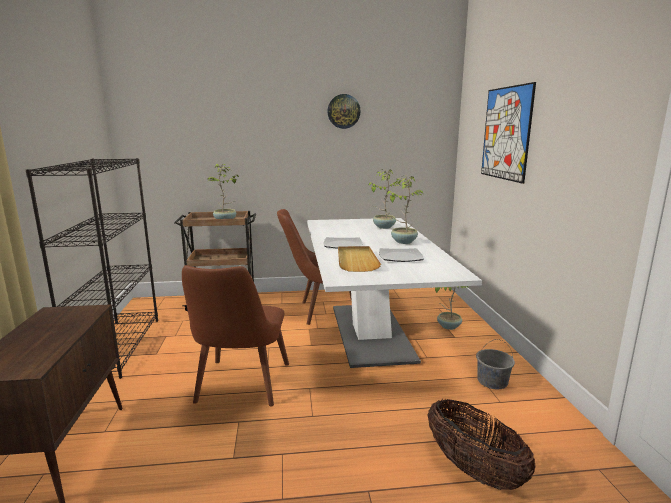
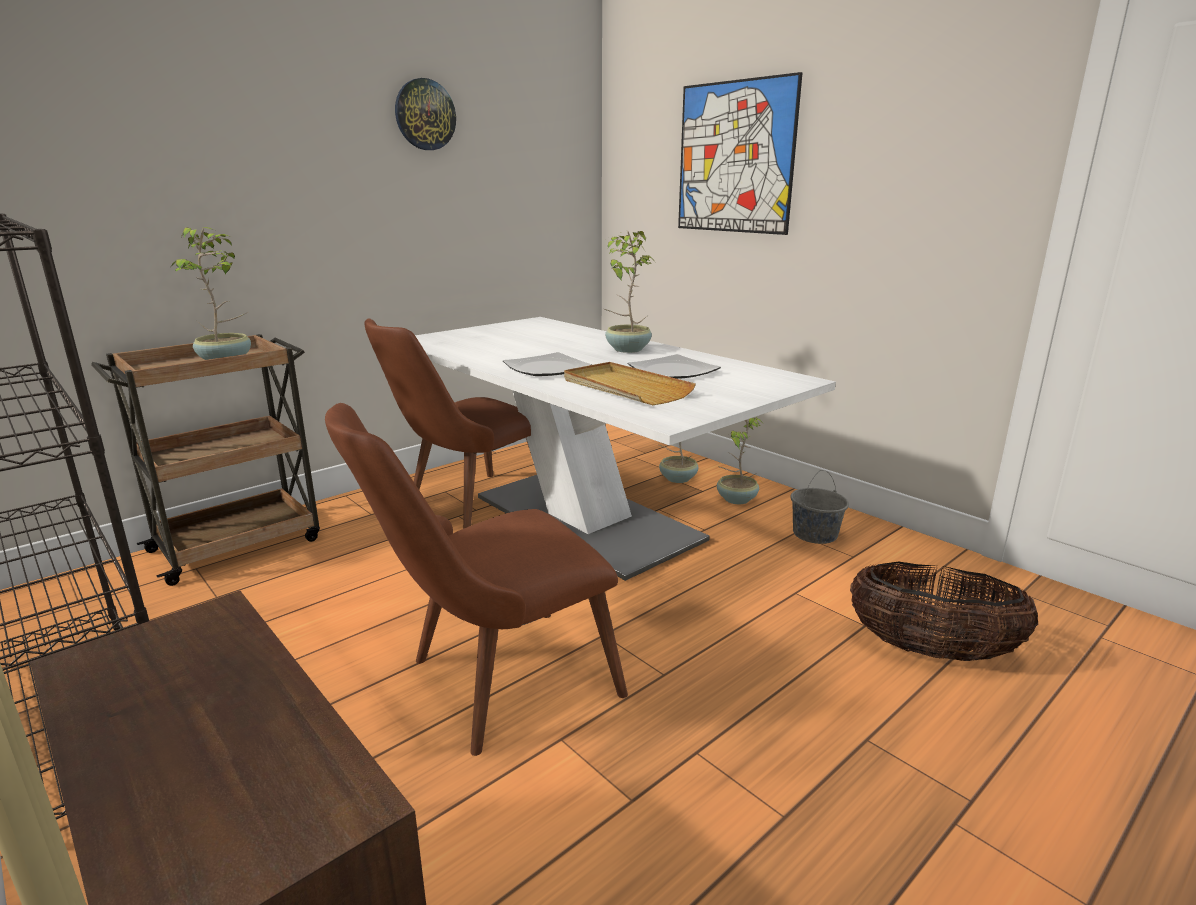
camera: 35 degrees left, 5 degrees up
brown chair [182,265,289,406] -> brown chair turned 90 degrees clockwise [325,403,628,756]
potted plant [369,169,400,229] -> potted plant moved to [717,416,762,504]

